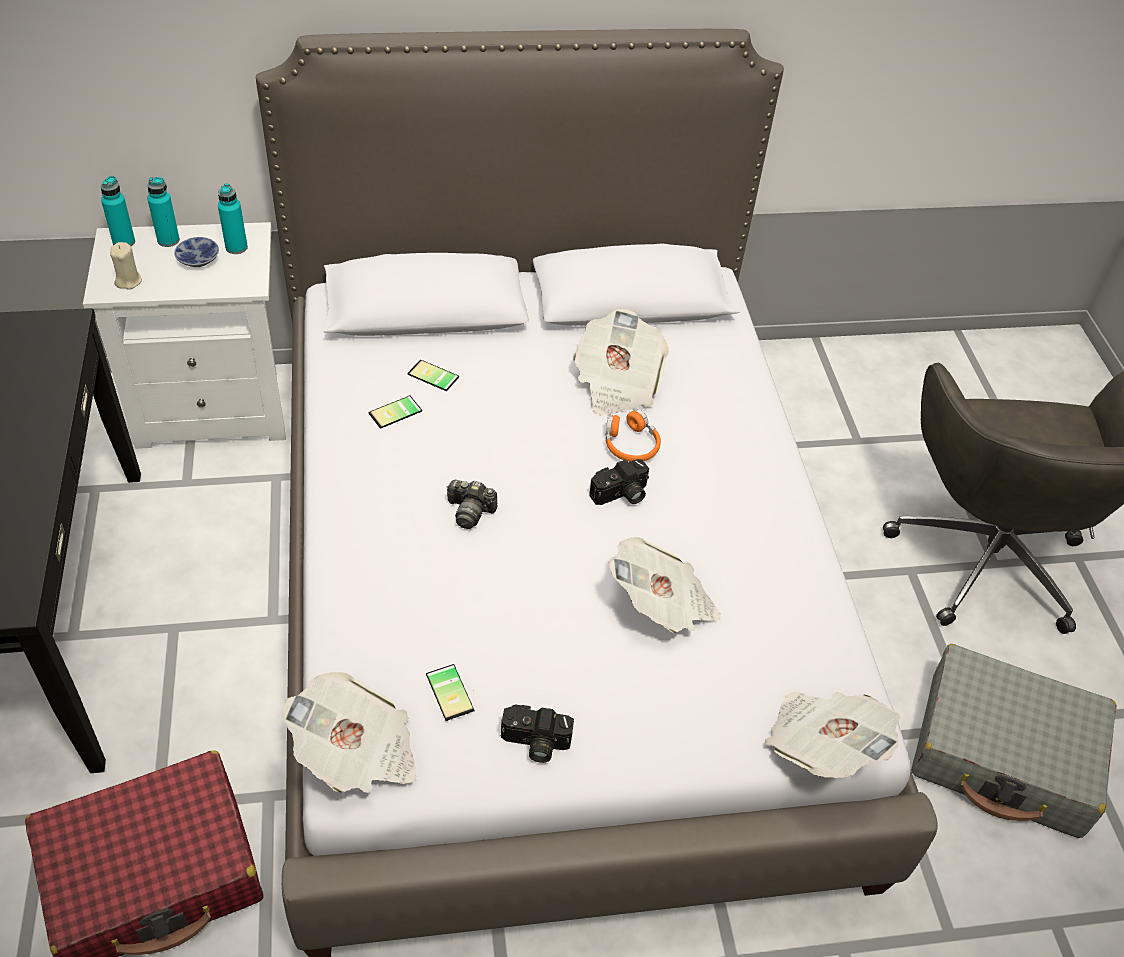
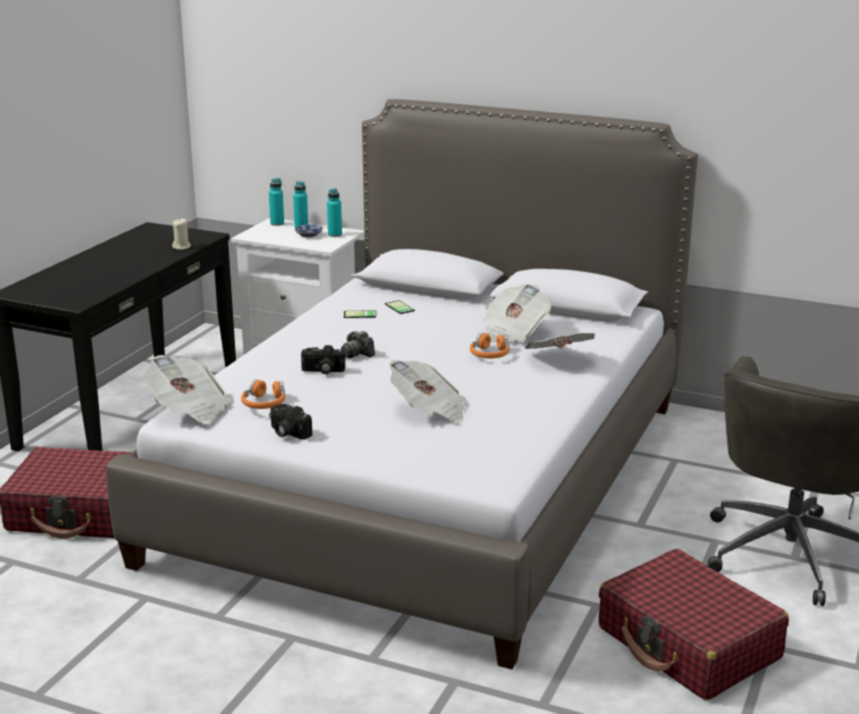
camera: 35 degrees right, 25 degrees down
beige candle [110,242,142,290] -> beige candle moved to [172,218,191,250]
phone [426,664,474,721] -> orange headphones [241,379,285,409]
camera [589,459,649,505] -> camera moved to [301,345,345,374]
newspaper [765,692,900,778] -> newspaper moved to [525,333,595,349]
grey suitcase [911,644,1117,838] -> red suitcase [599,549,789,700]

